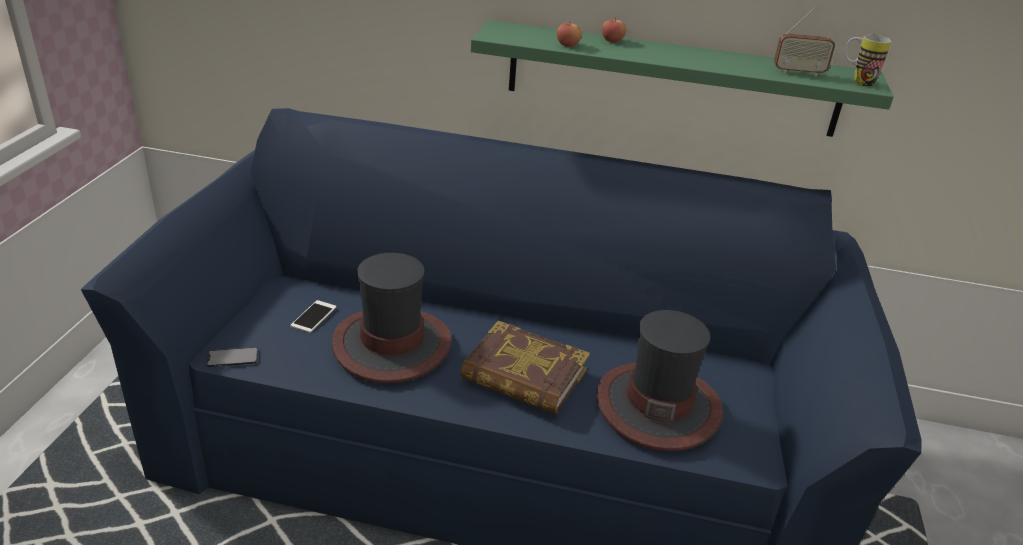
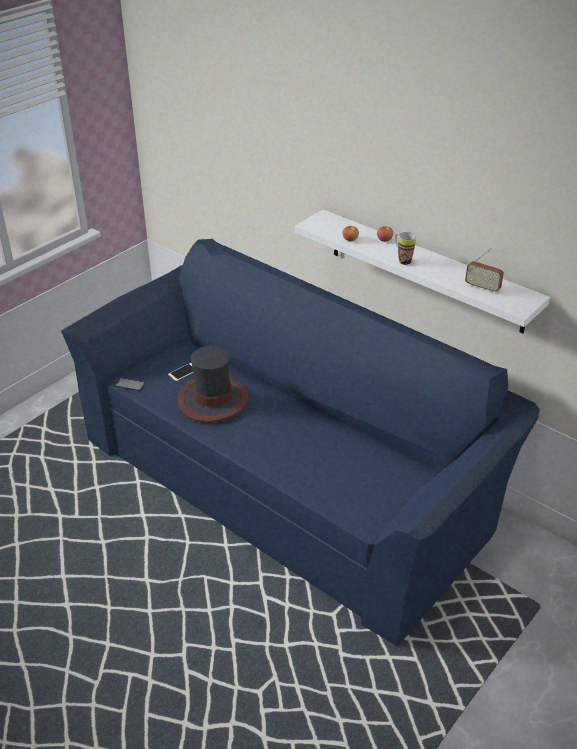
camera: 30 degrees right, 5 degrees up
book [460,321,590,415] -> none
green shelf [471,20,894,137] -> white shelf [295,210,550,333]
hat [596,310,723,451] -> none
mug [845,34,892,87] -> mug moved to [395,232,416,265]

